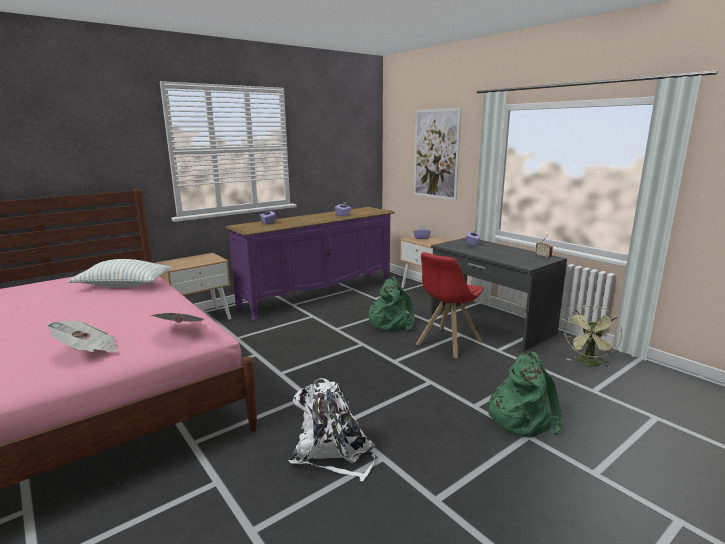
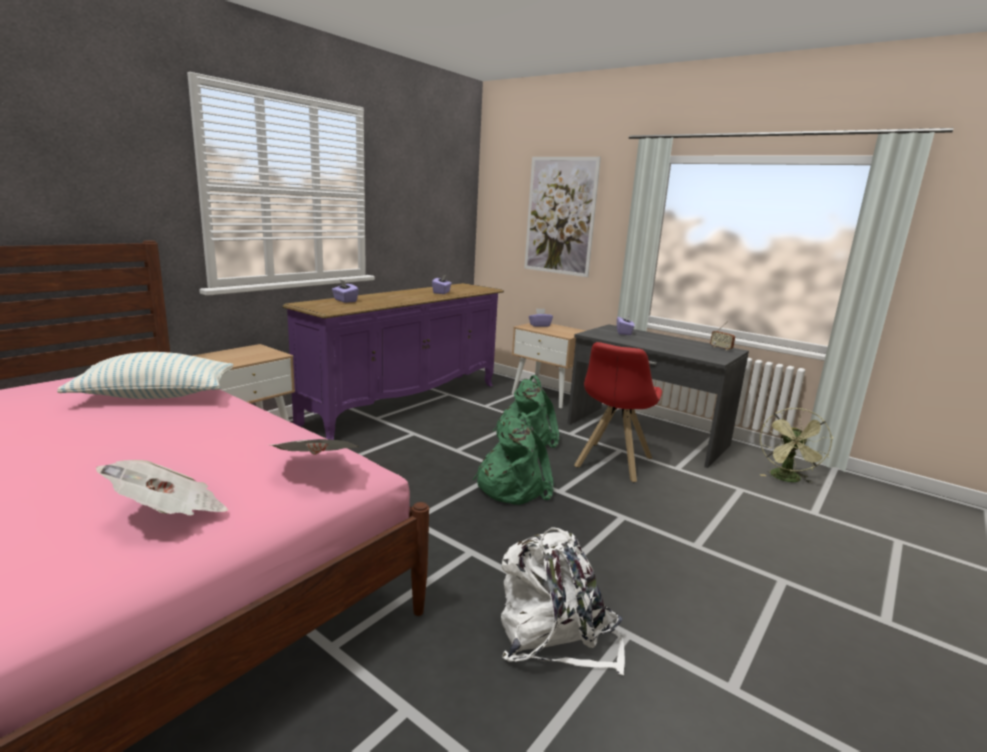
camera: 15 degrees left, 0 degrees up
green backpack [484,352,563,438] -> green backpack moved to [472,412,554,505]

